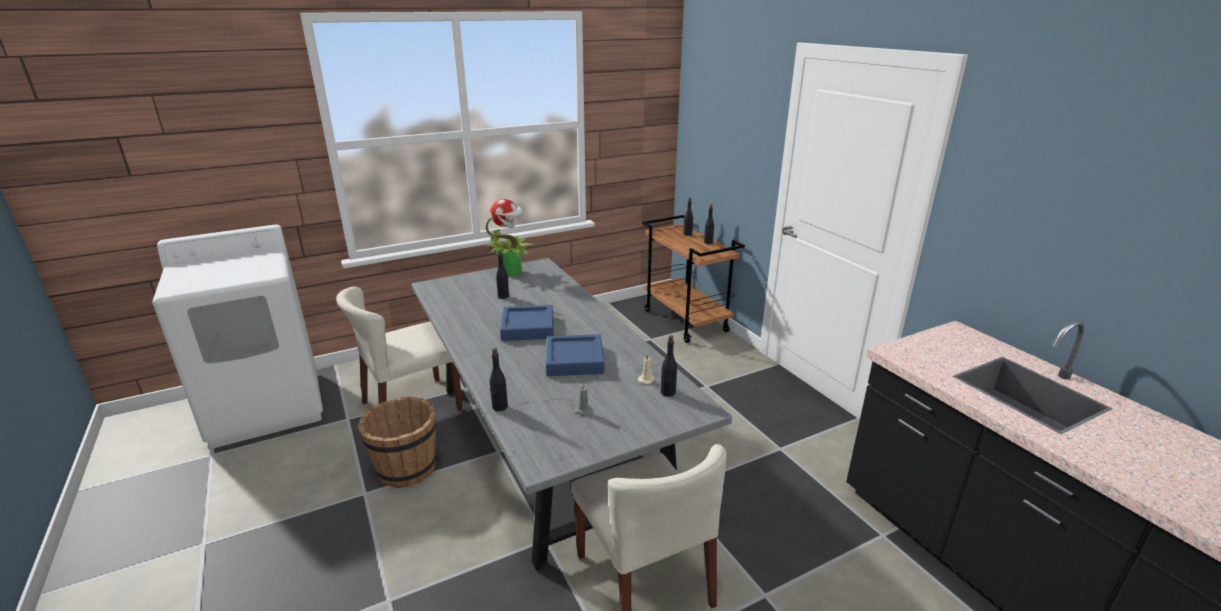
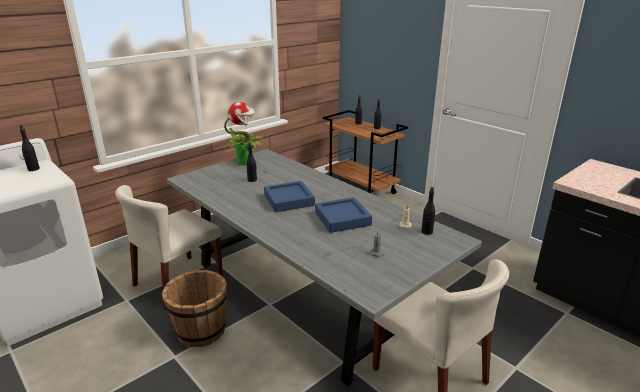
camera: 15 degrees left, 0 degrees up
black bottle [490,348,508,411] -> black bottle moved to [19,125,40,171]

